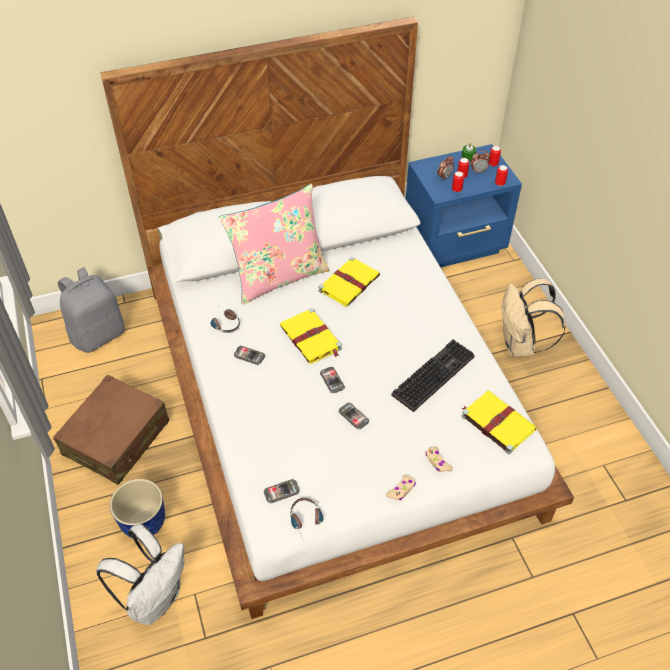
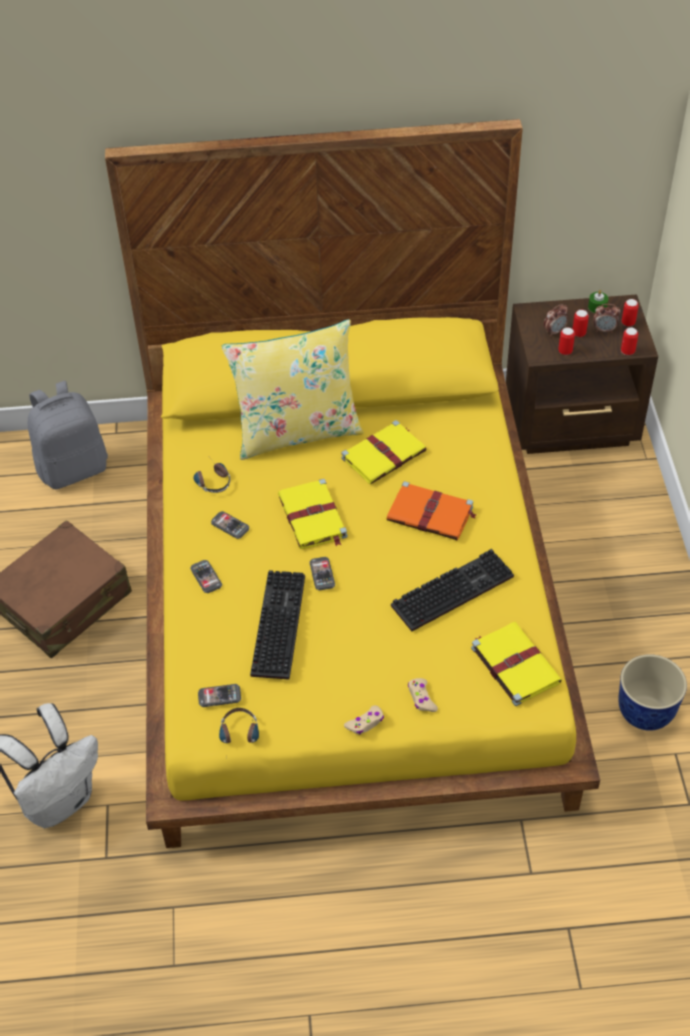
camera: 15 degrees right, 0 degrees up
white bed [100,17,574,619] -> yellow bed [105,119,600,848]
planter [110,479,165,539] -> planter moved to [618,654,687,731]
pink pillow [219,184,329,305] -> yellow pillow [222,319,364,460]
phone [339,403,369,429] -> phone moved to [190,560,222,593]
blue nightstand [406,144,522,267] -> brown nightstand [506,294,658,454]
beige backpack [502,278,565,357] -> none
none -> keyboard [250,570,305,679]
none -> orange book [387,481,476,541]

